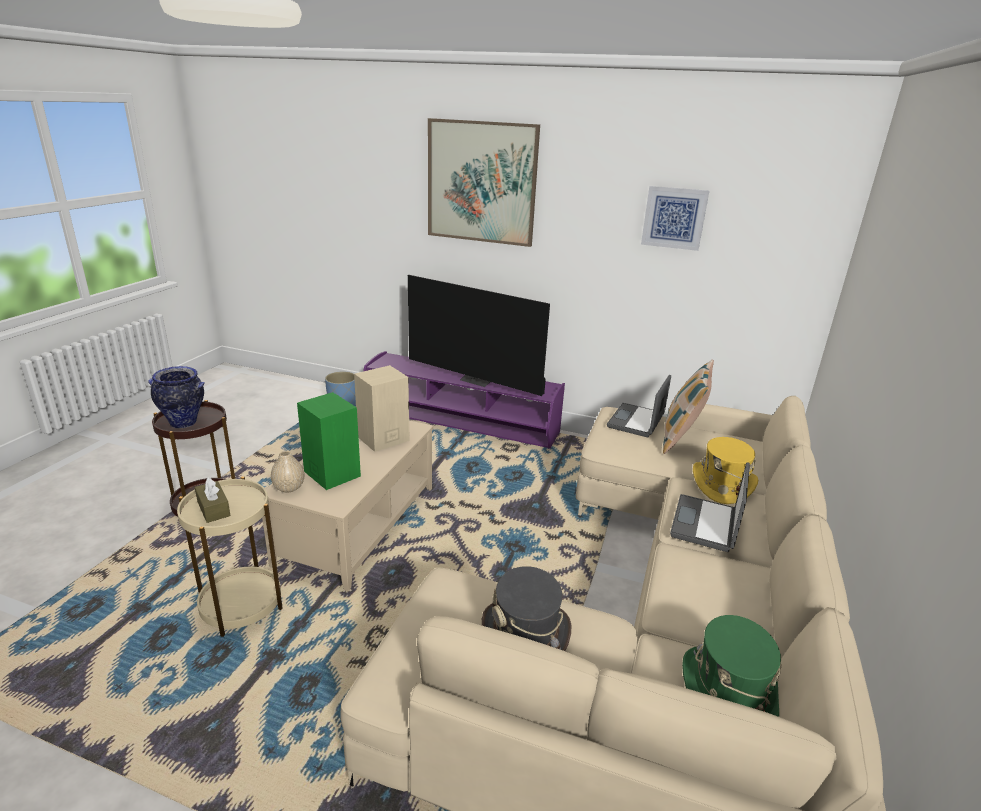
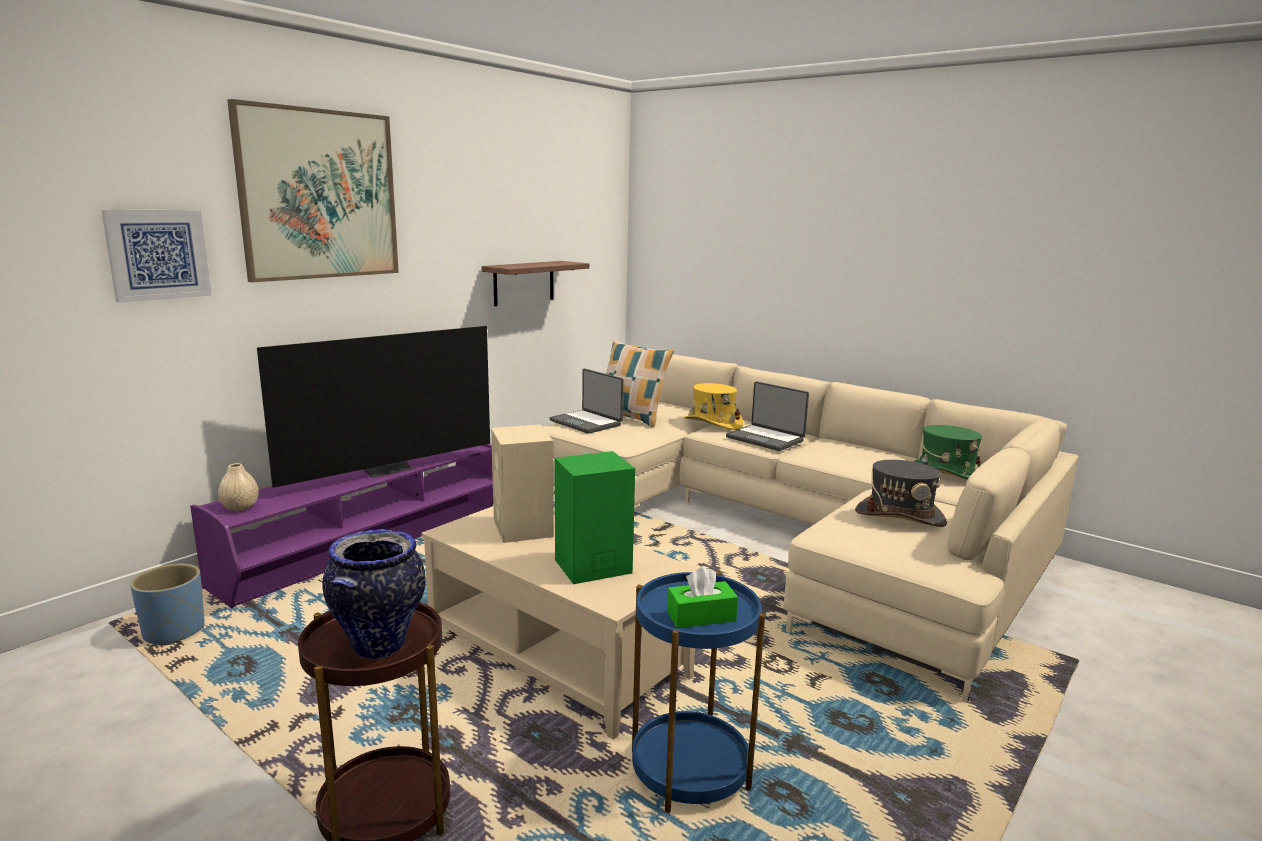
camera: 70 degrees left, 10 degrees down
beige side table [177,477,283,637] -> blue side table [632,571,765,813]
brown tissue box [195,478,231,523] -> green tissue box [667,566,738,628]
beige vase [271,451,304,493] -> beige vase moved to [218,463,259,511]
picture [641,186,709,251] -> picture moved to [101,210,212,303]
none -> shelf [481,261,589,306]

